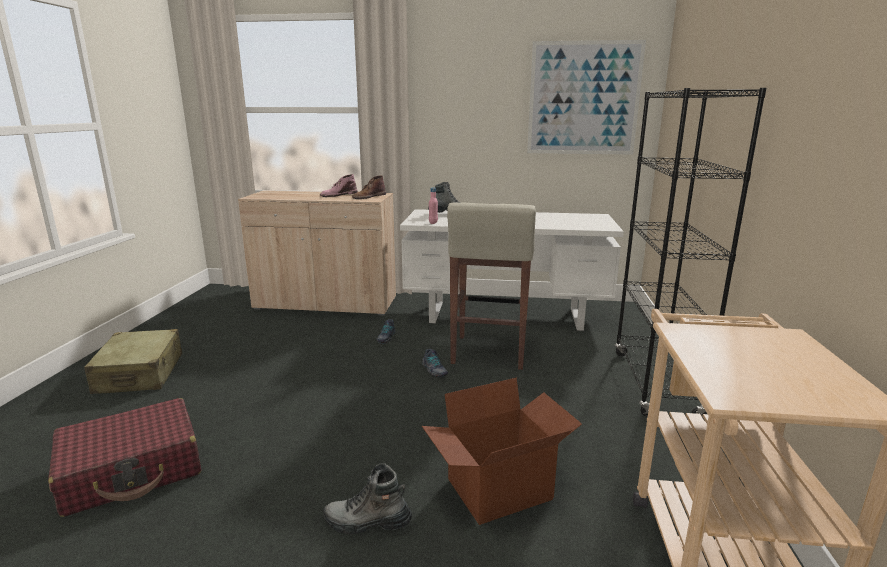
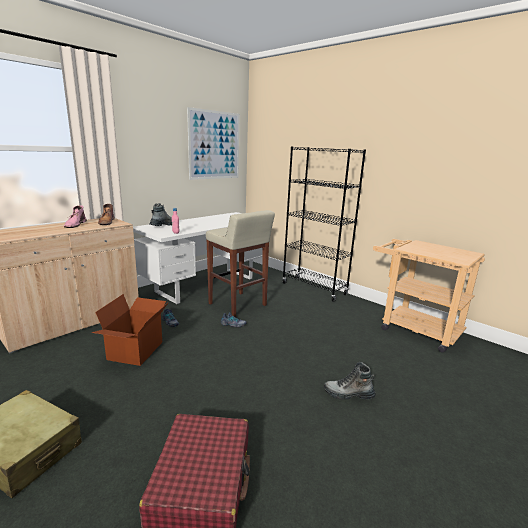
camera: 55 degrees left, 0 degrees up
boot [323,463,412,535] -> boot turned 60 degrees clockwise [324,362,376,400]
cardboard box [422,378,582,525] -> cardboard box moved to [92,294,169,366]

